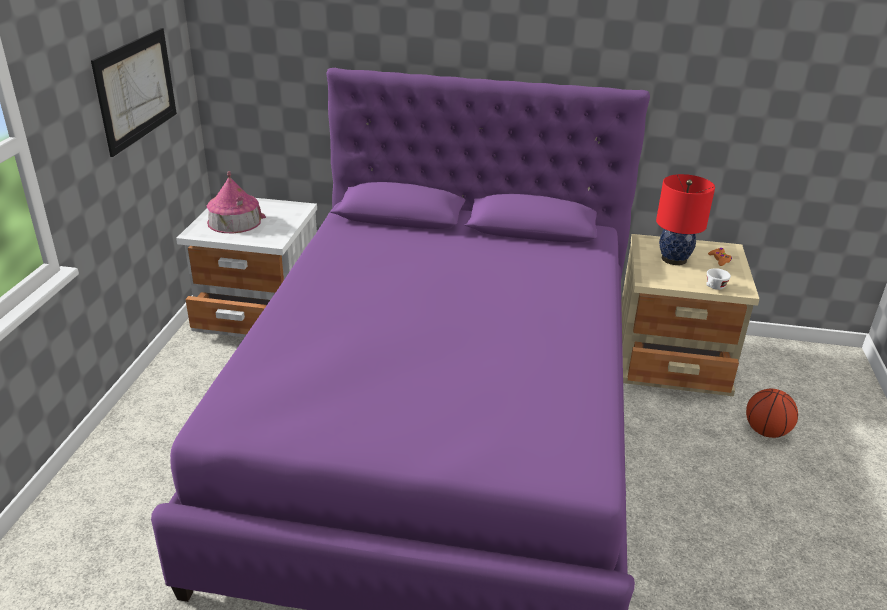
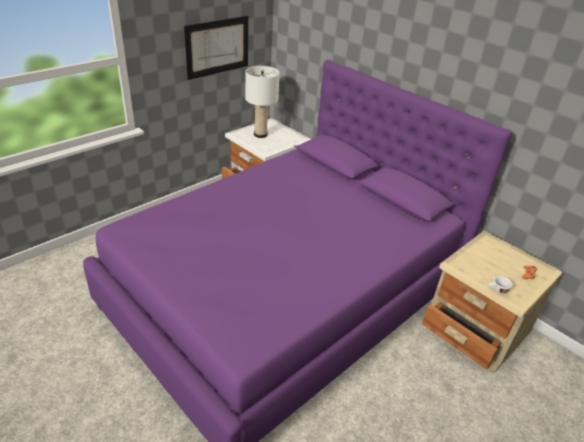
camera: 35 degrees right, 5 degrees up
toy house [207,171,266,233] -> white table lamp [245,66,280,138]
red table lamp [656,174,715,265] -> none
basketball [746,389,798,438] -> none

